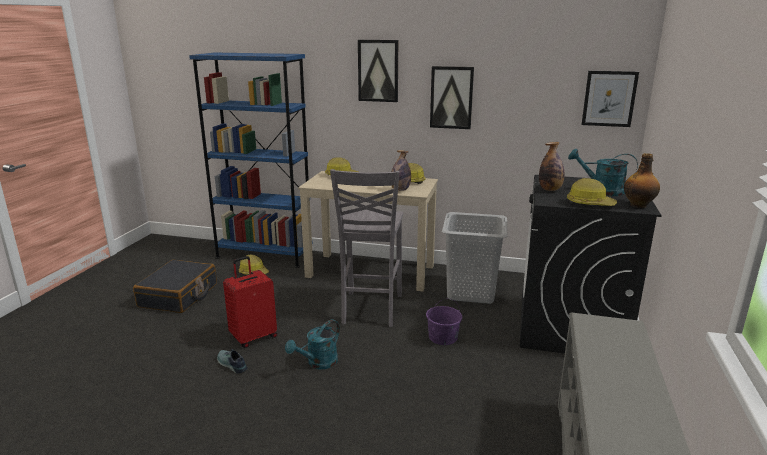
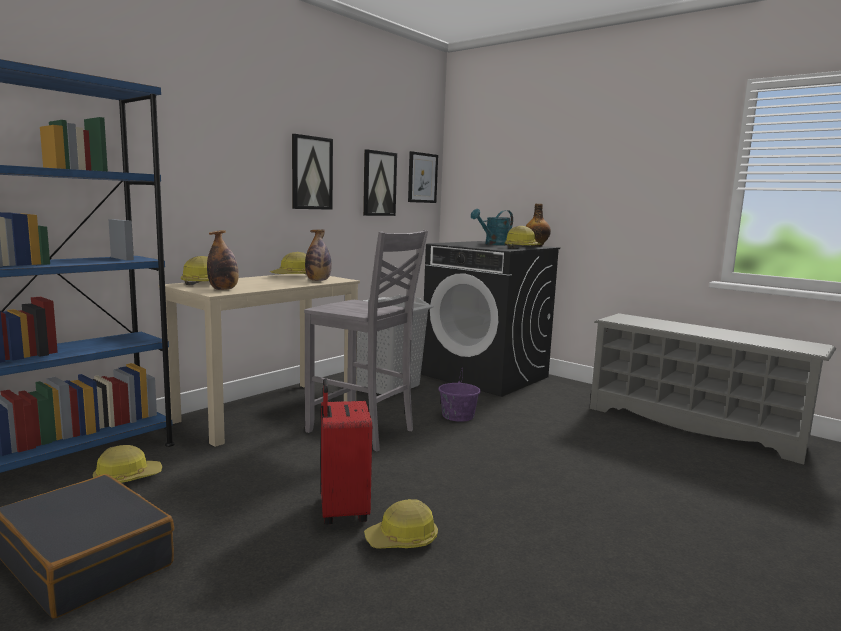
camera: 65 degrees left, 10 degrees down
shoe [217,349,248,374] -> hard hat [364,499,438,549]
turquoise watering can [285,319,340,369] -> none
picture [358,40,398,102] -> picture moved to [363,149,397,216]
bottle [539,142,565,191] -> bottle moved to [207,230,239,290]

